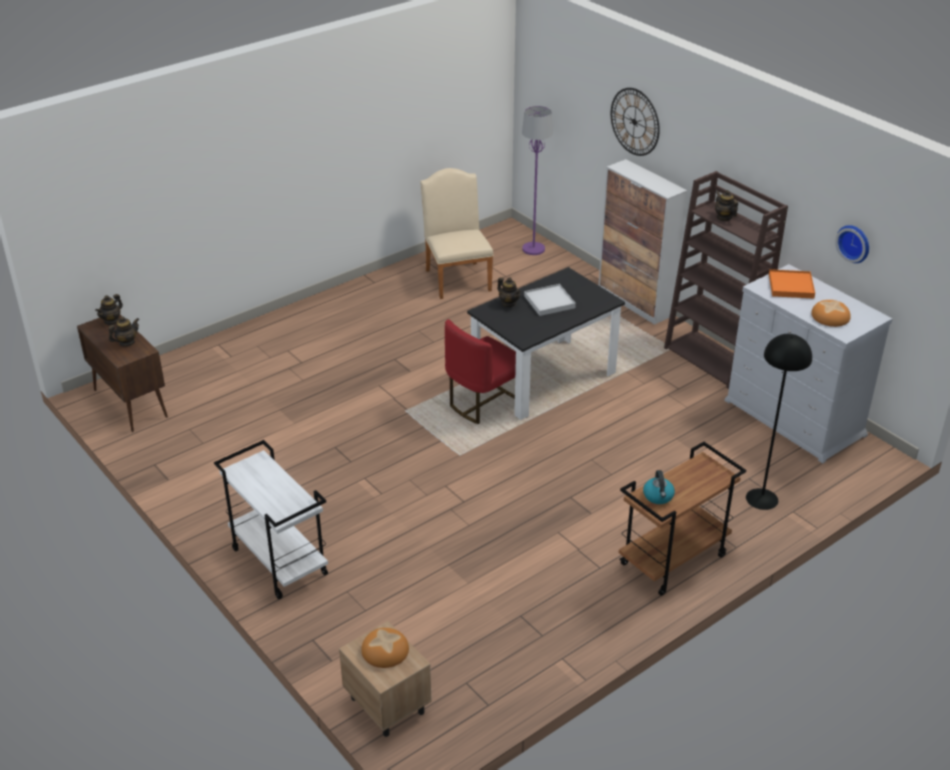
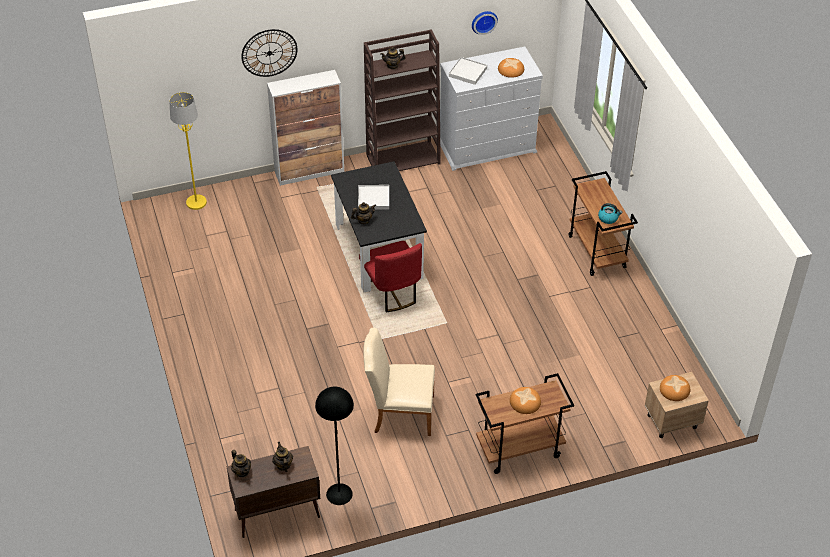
camera: 70 degrees left, 10 degrees up
white cart [214,440,328,599] -> brown cart [476,373,574,474]
beige chair [420,168,494,299] -> beige chair moved to [363,328,435,436]
purple floor lamp [522,106,553,255] -> yellow floor lamp [169,92,207,210]
black floor lamp [746,334,812,510] -> black floor lamp moved to [315,387,354,505]
orange tray [769,269,815,299] -> white tray [449,57,487,85]
none -> bread [510,387,541,414]

